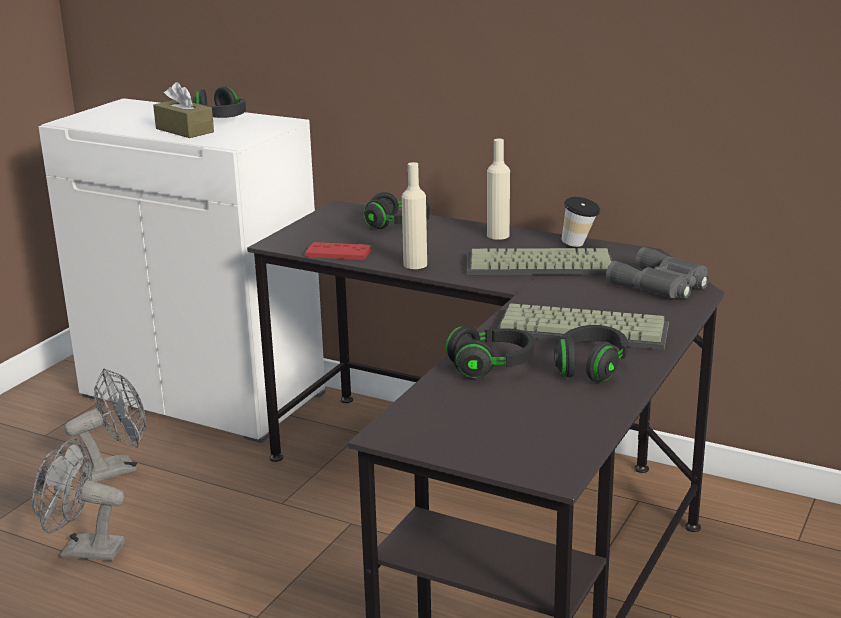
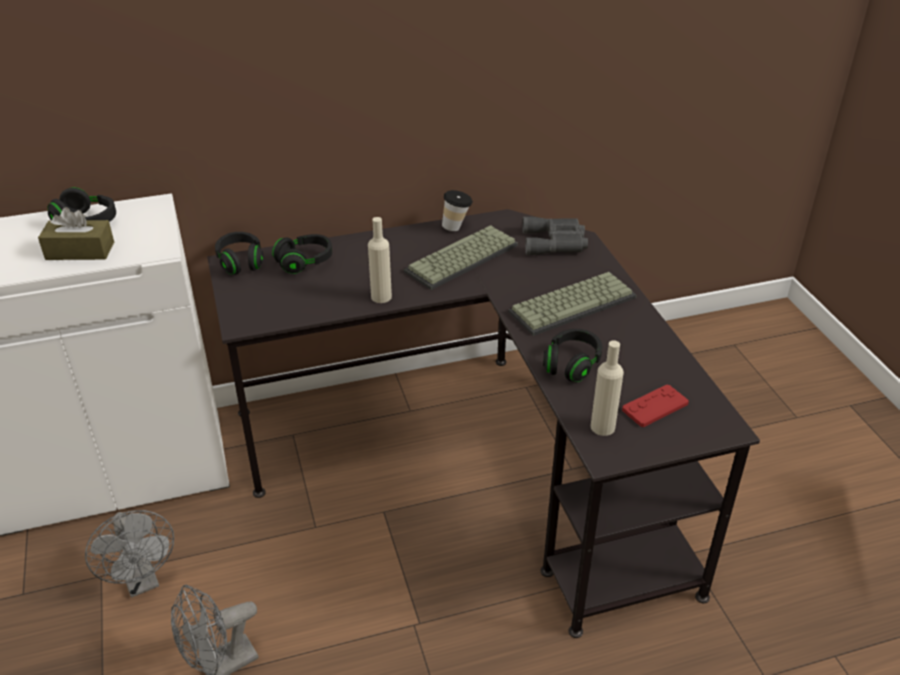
camera: 45 degrees left, 15 degrees up
grey fan [64,368,146,482] -> grey fan turned 135 degrees clockwise [85,510,174,597]
red game controller [305,242,371,260] -> red game controller moved to [622,385,689,427]
beige bottle [487,139,510,240] -> beige bottle moved to [591,340,624,436]
black headphones [554,325,628,382] -> black headphones moved to [215,232,264,275]

